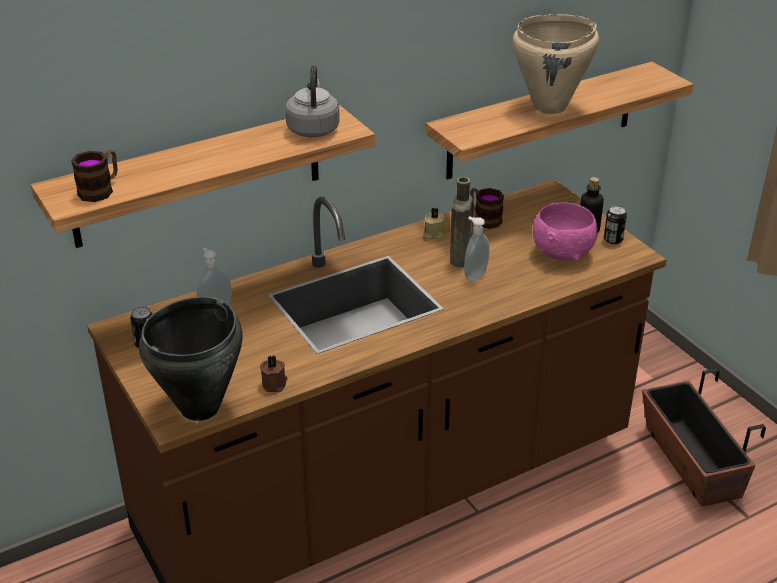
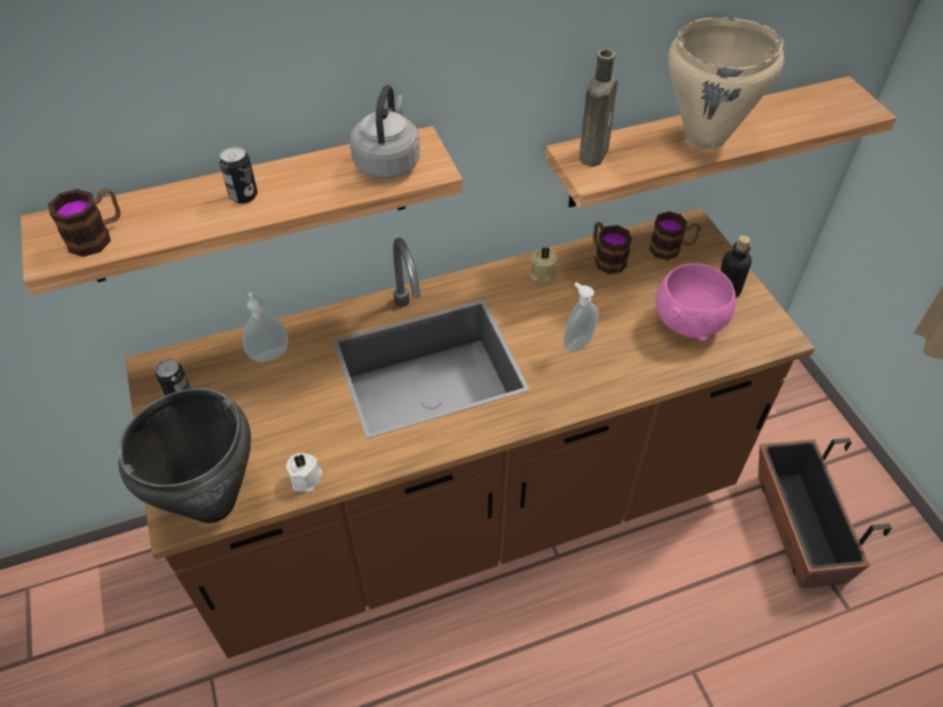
camera: 10 degrees right, 15 degrees up
brown candle [260,356,288,392] -> white candle [286,453,323,492]
brown bottle [450,177,474,267] -> brown bottle moved to [579,49,618,167]
can [604,205,627,244] -> can moved to [219,145,258,204]
none -> mug [649,211,700,260]

